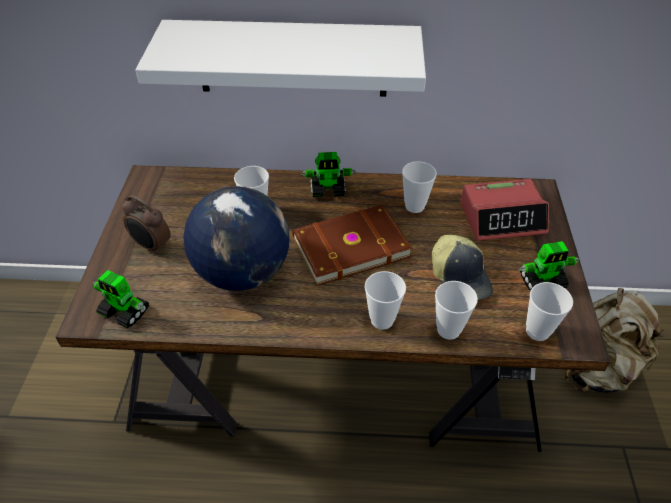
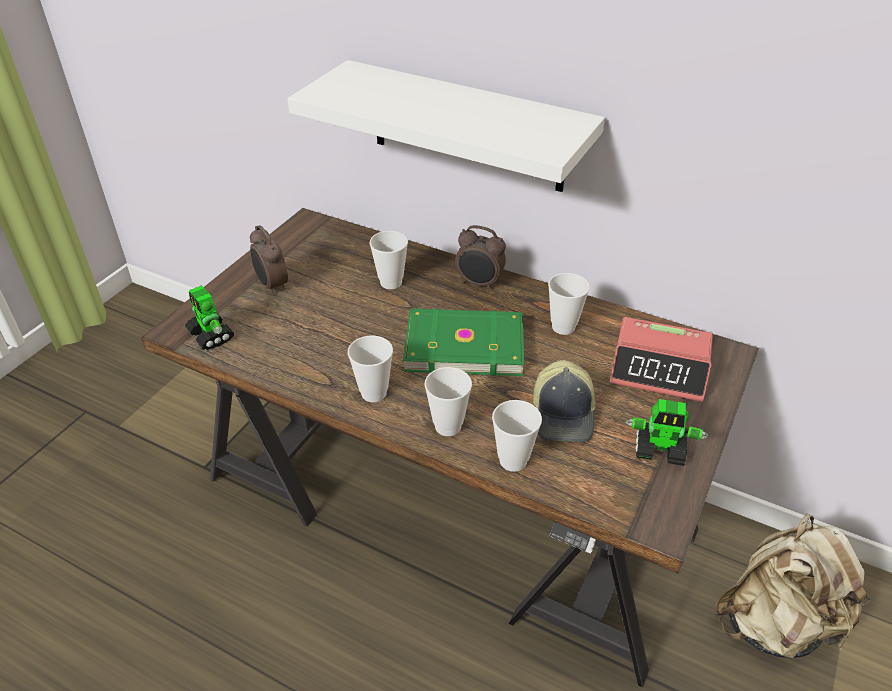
camera: 25 degrees right, 5 degrees down
globe [183,186,289,291] -> none
brown book [292,204,412,286] -> green book [403,308,524,376]
toy robot [301,152,356,197] -> alarm clock [455,225,506,290]
cup [526,282,573,341] -> cup moved to [348,336,393,402]

